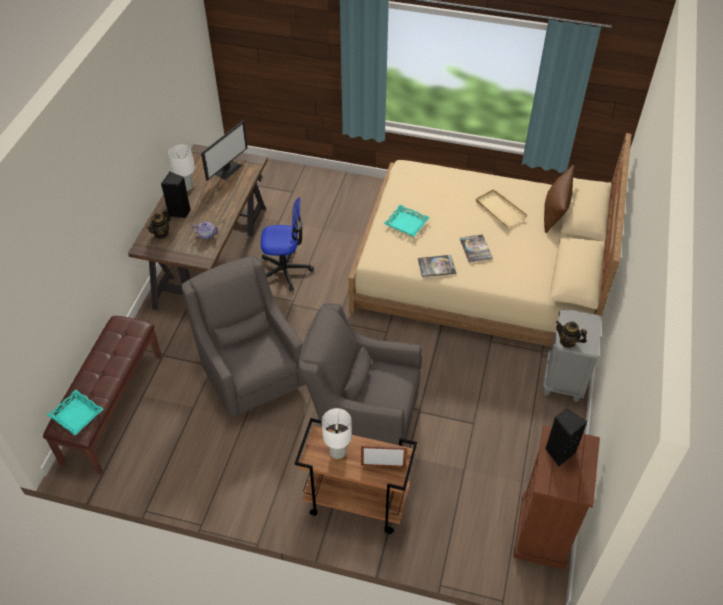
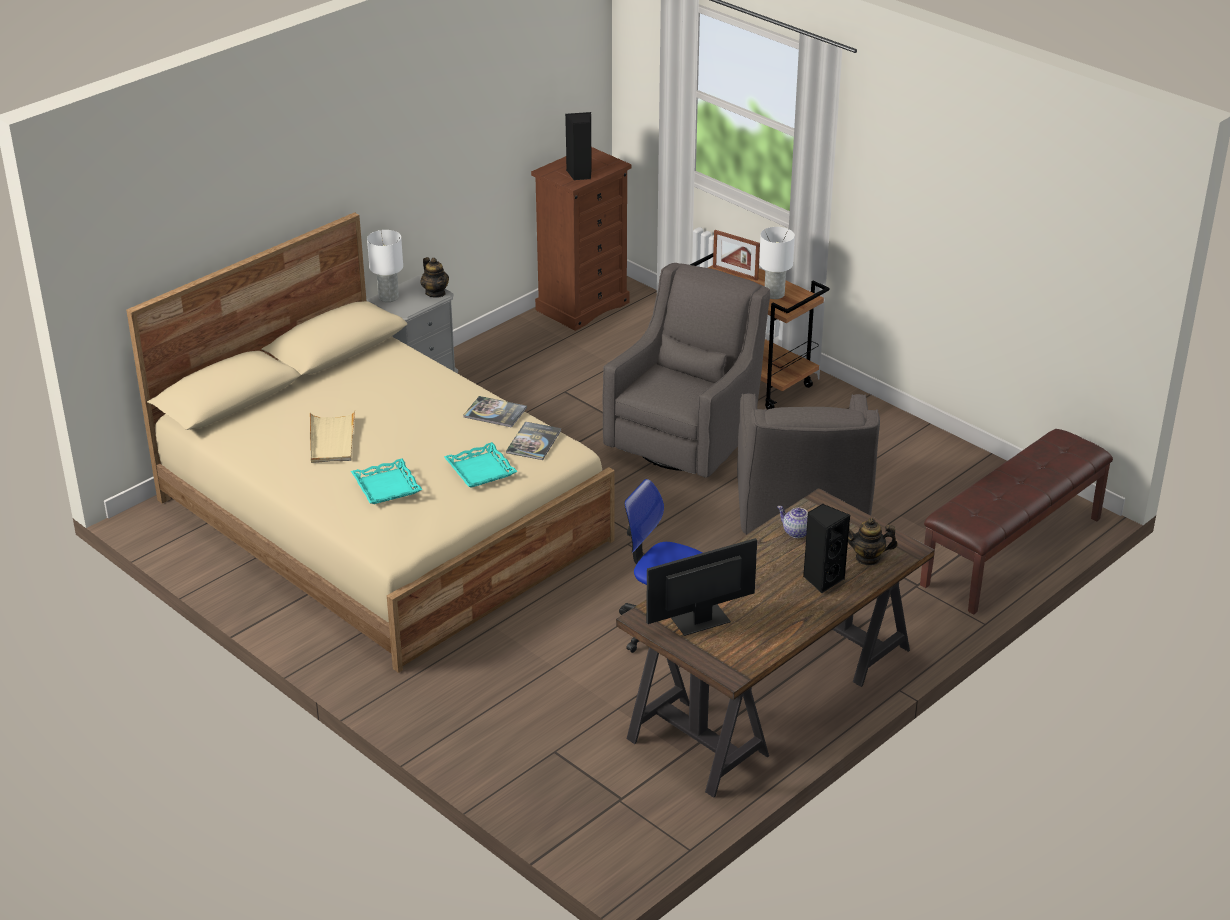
camera: 150 degrees left, 15 degrees down
turquoise tray [47,389,103,435] -> turquoise tray moved to [351,458,422,504]
teapot [147,210,171,239] -> teapot turned 150 degrees counterclockwise [848,518,898,566]
white table lamp [168,145,195,191] -> white table lamp moved to [367,230,403,302]
grey armchair [299,303,422,446] -> grey armchair turned 105 degrees counterclockwise [603,263,770,478]
book [460,234,493,262] -> book moved to [506,422,561,460]
brown pillow [544,165,574,233] -> none

